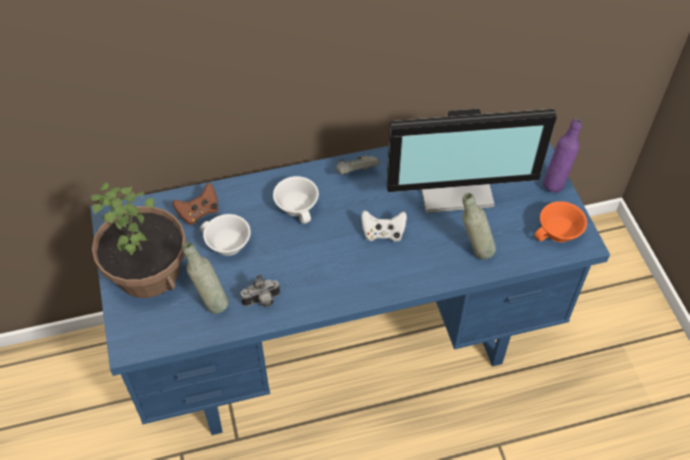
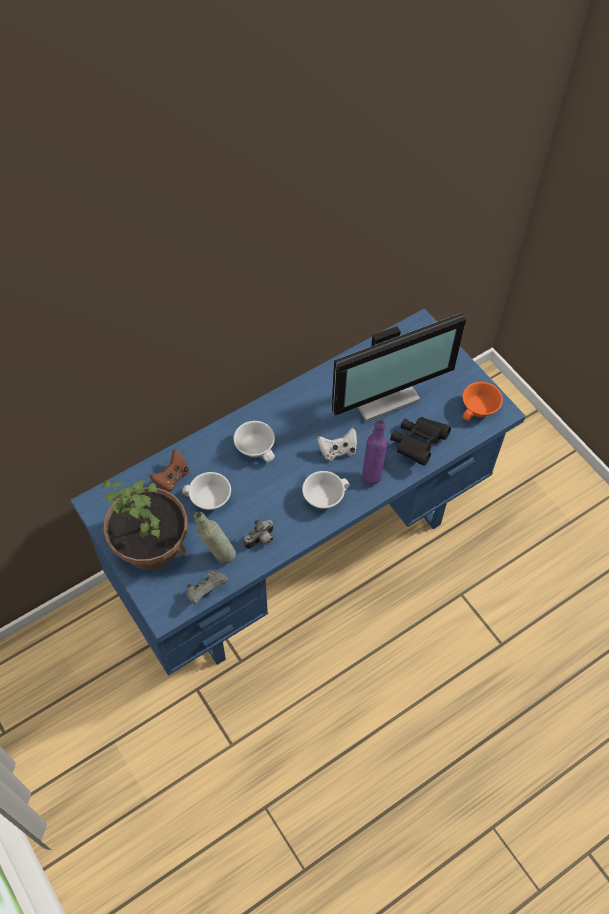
camera: 20 degrees left, 5 degrees up
grey game controller [336,156,379,175] -> grey game controller moved to [186,572,228,604]
grey bottle [462,193,496,260] -> black binoculars [390,417,451,466]
purple bottle [543,118,582,192] -> purple bottle moved to [362,419,387,484]
none -> white cup [302,471,350,509]

